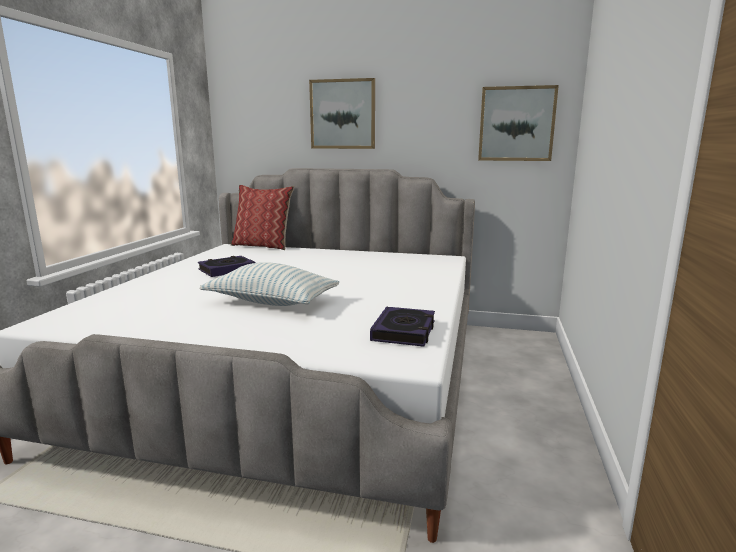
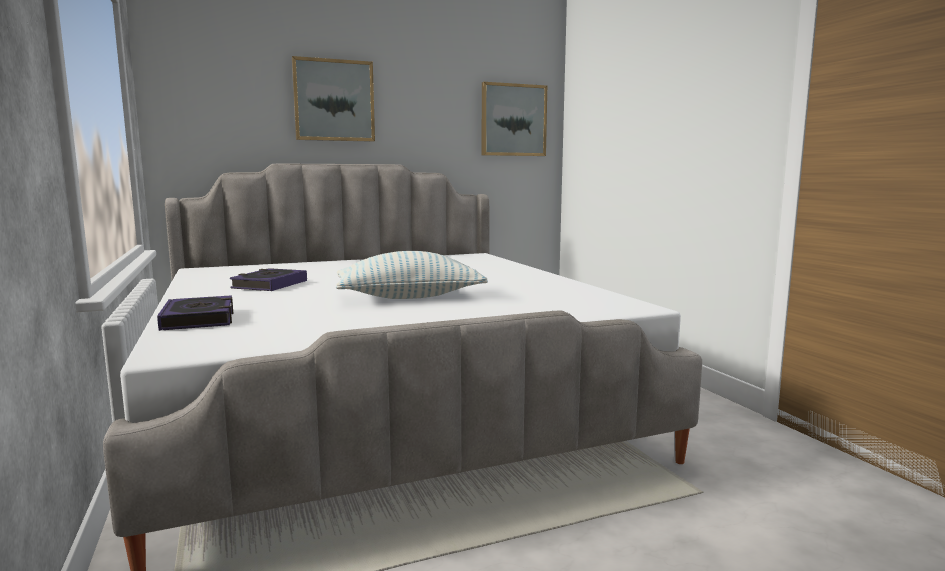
camera: 35 degrees left, 5 degrees down
pillow [231,185,294,250] -> none
book [370,307,435,347] -> book moved to [157,296,233,331]

